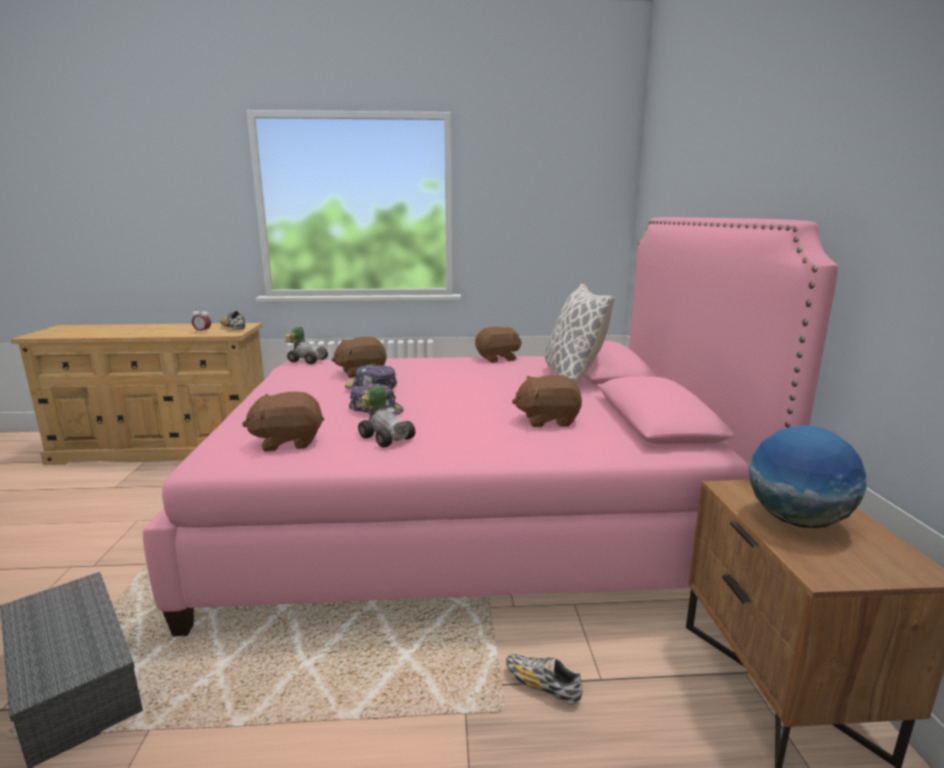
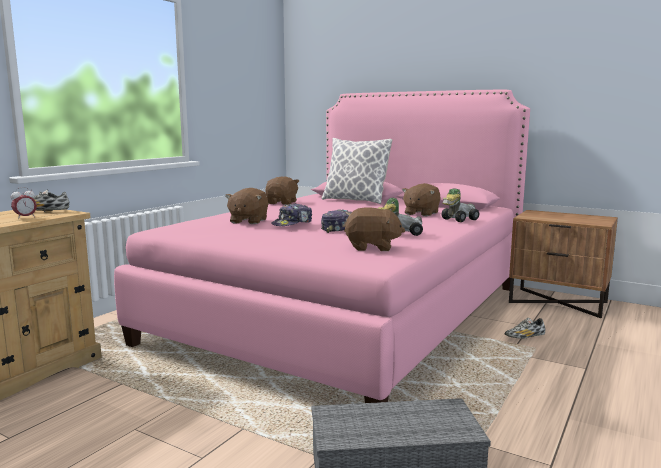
camera: 55 degrees left, 5 degrees down
brown plush toy [242,392,324,452] -> brown plush toy turned 105 degrees counterclockwise [344,207,405,251]
toy car [285,327,328,364] -> toy car moved to [441,188,479,222]
globe [749,425,866,528] -> none

